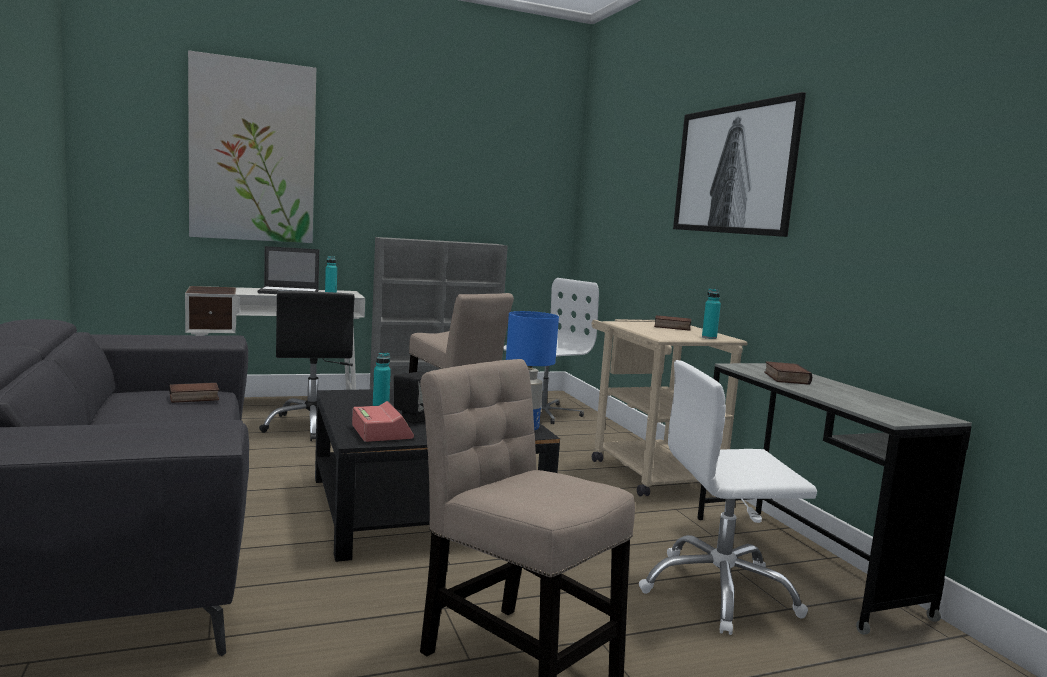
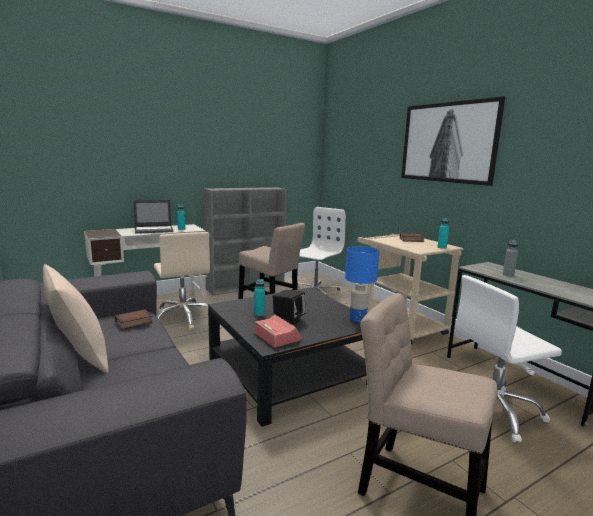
camera: 10 degrees left, 5 degrees up
picture [188,50,316,243] -> none
black office chair [259,291,354,441] -> beige office chair [154,232,210,330]
book [764,361,812,385] -> grey bottle [503,240,518,277]
none -> beige pillow [43,264,109,373]

